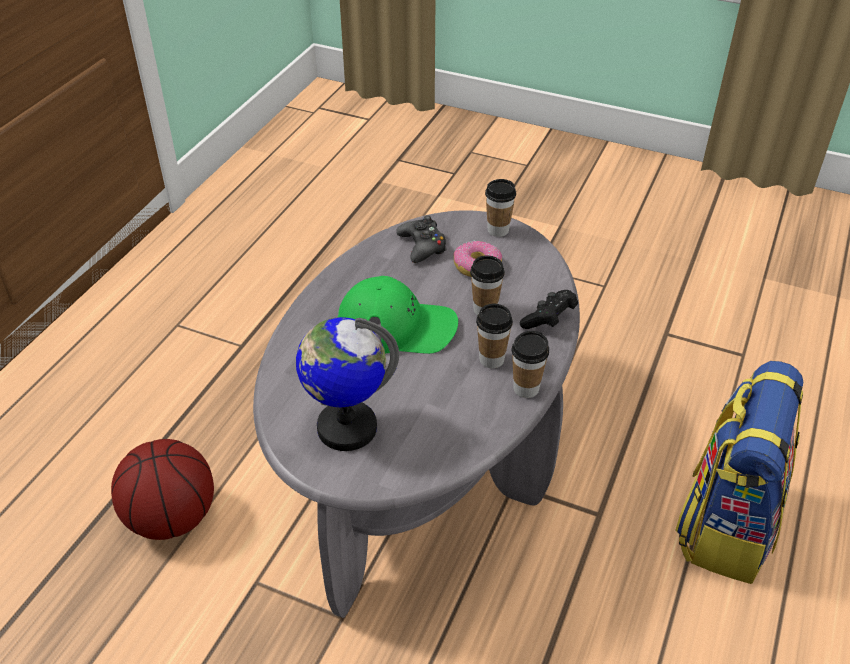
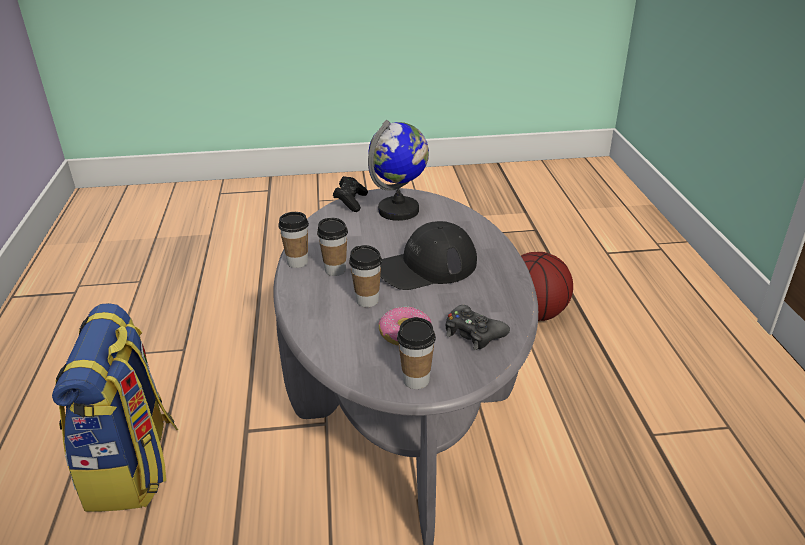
camera: 150 degrees right, 10 degrees down
green cap [338,276,458,354] -> black cap [380,221,477,290]
black game controller [520,290,578,329] -> black game controller moved to [333,176,368,212]

